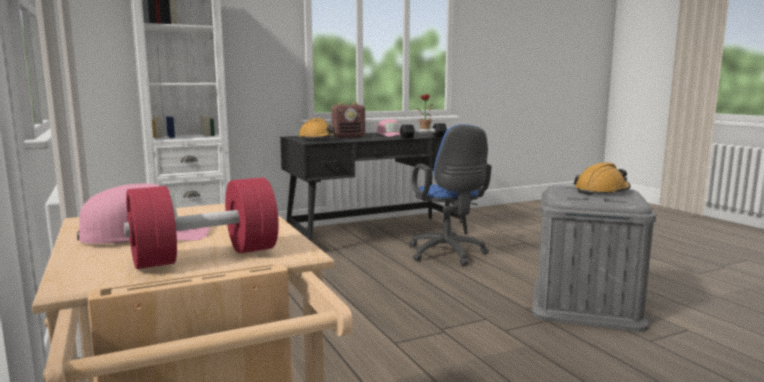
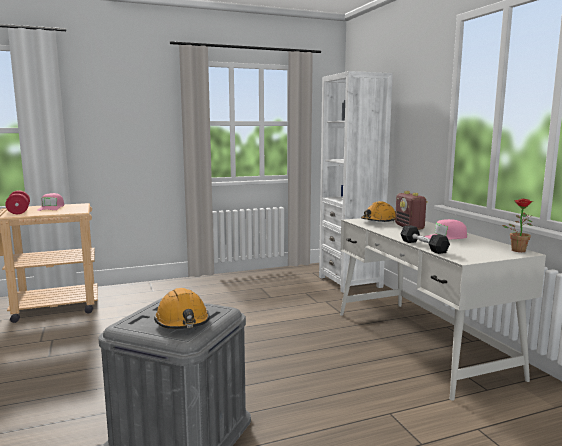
camera: 95 degrees right, 0 degrees up
black desk [280,132,468,242] -> white desk [340,218,546,401]
blue office chair [409,124,492,266] -> none

